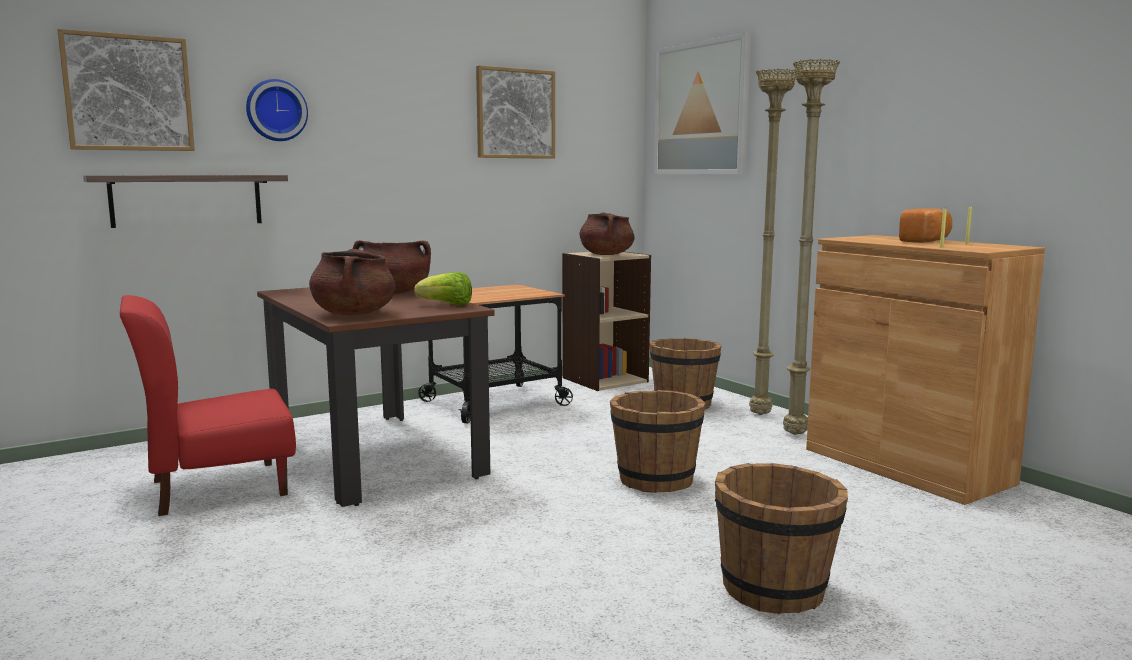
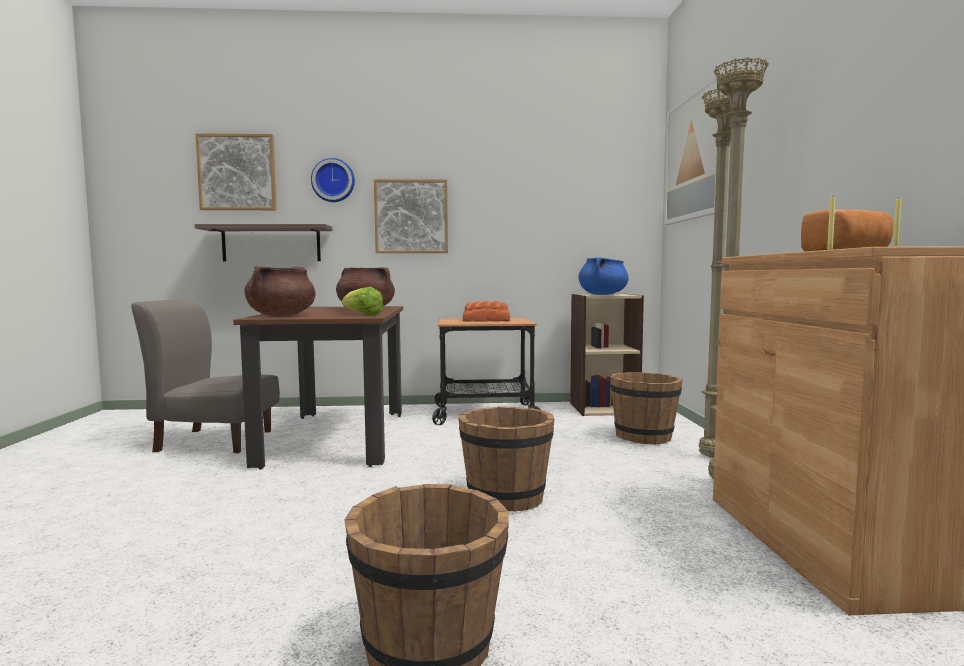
camera: 30 degrees right, 5 degrees down
red chair [120,295,296,516] -> grey chair [131,299,280,453]
picture [476,66,555,159] -> picture moved to [374,179,448,253]
brown cooking pot [580,212,635,255] -> blue cooking pot [578,257,629,295]
none -> bread [463,301,510,322]

